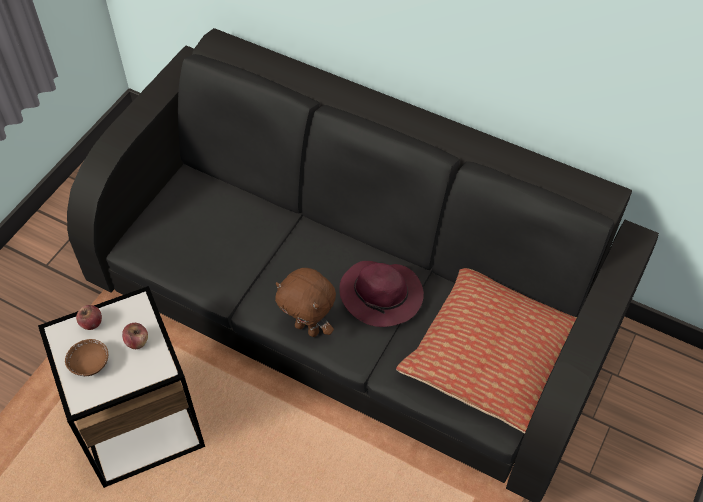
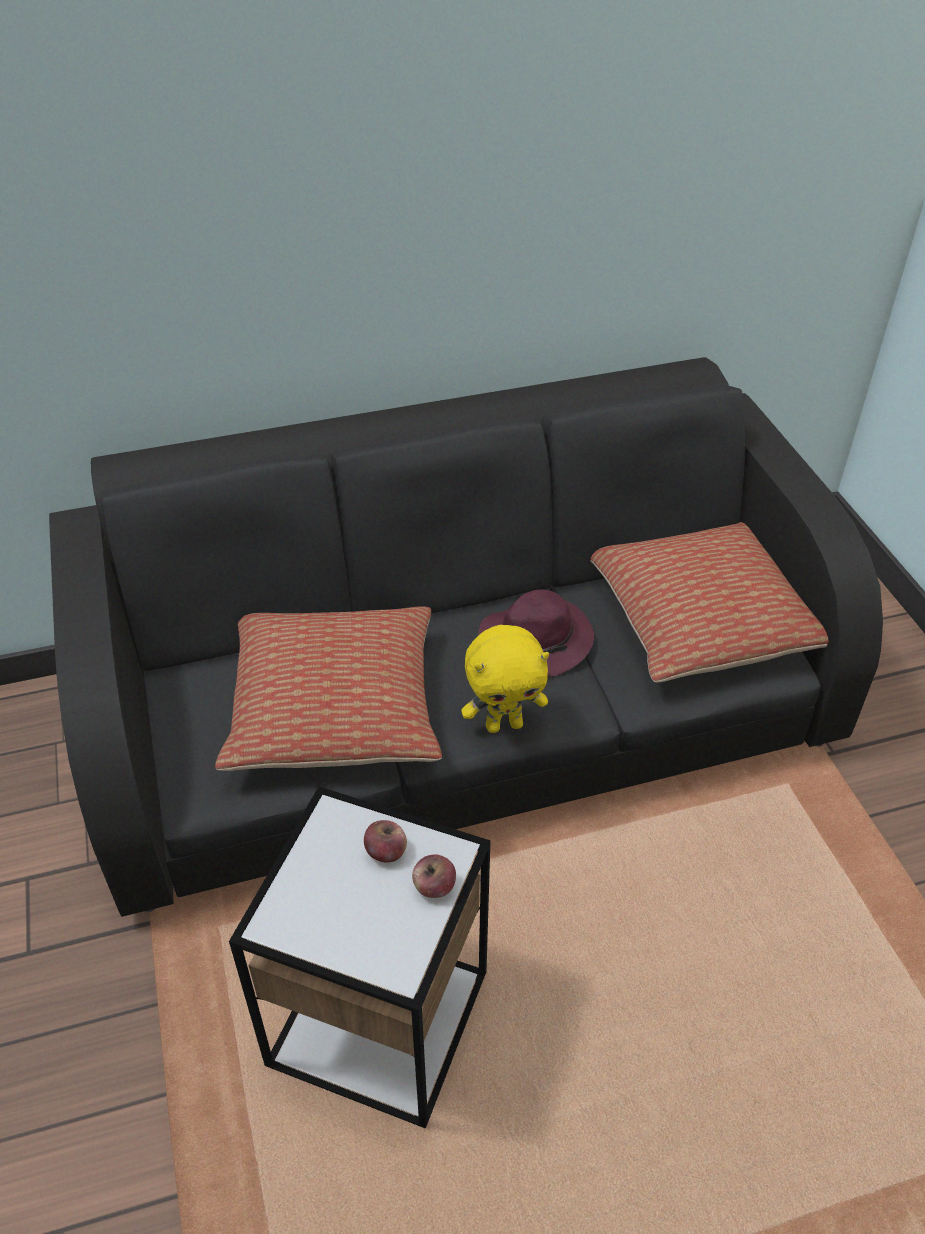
camera: 45 degrees left, 10 degrees down
brown bowl [65,339,108,376] -> none
apple [76,305,102,330] -> apple moved to [412,854,456,898]
brown plush toy [275,268,336,337] -> yellow plush toy [461,625,549,733]
none -> pillow [215,606,442,771]

